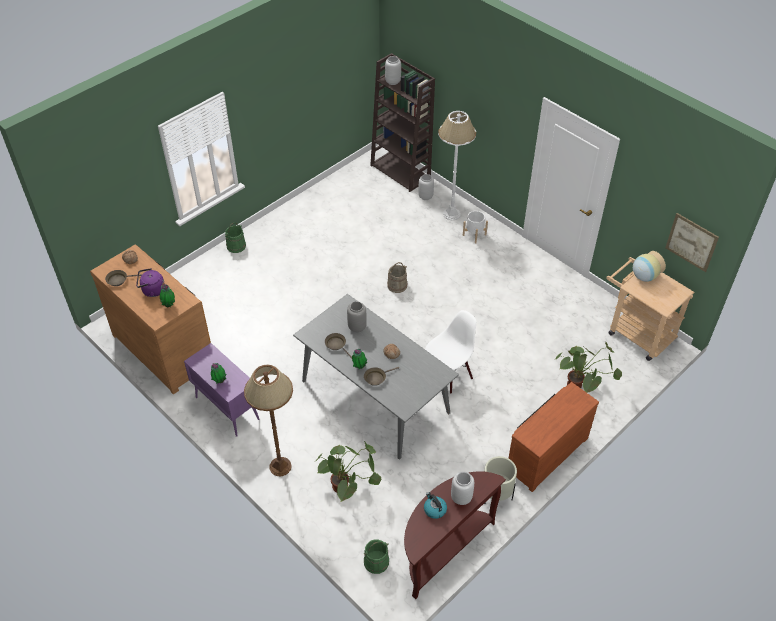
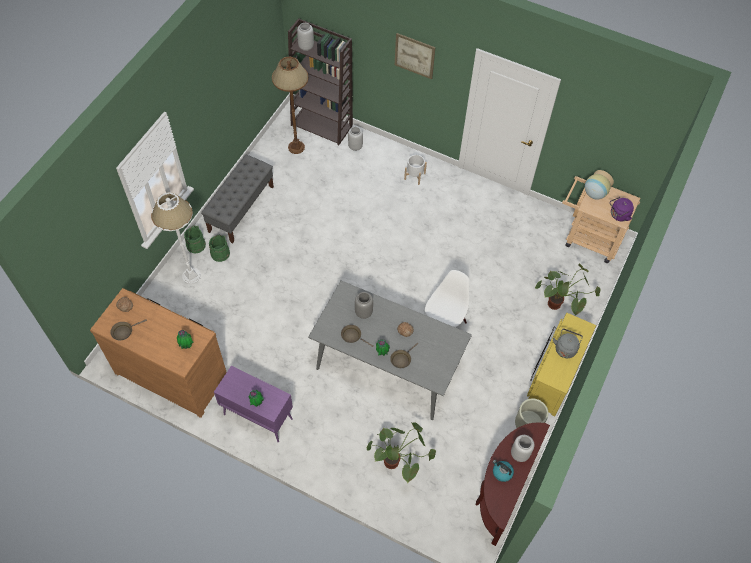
camera: 20 degrees left, 10 degrees up
purple kettle [136,268,165,297] -> purple kettle moved to [610,197,634,221]
brown floor lamp [244,365,293,476] -> brown floor lamp moved to [272,57,309,154]
green bucket [364,539,389,574] -> green bucket moved to [209,235,230,262]
beige bucket [387,262,407,293] -> none
white floor lamp [438,111,476,220] -> white floor lamp moved to [151,192,201,284]
brown dresser [508,382,599,492] -> yellow dresser [527,313,596,416]
picture [665,213,719,272] -> picture moved to [395,33,436,79]
none -> grey bench [201,155,274,243]
none -> grey kettle [553,329,583,358]

